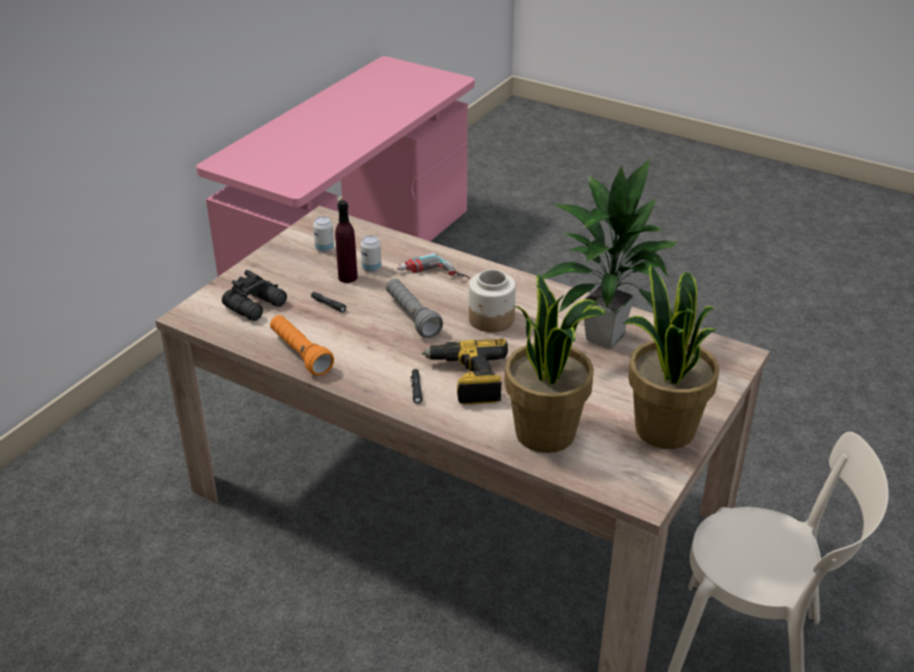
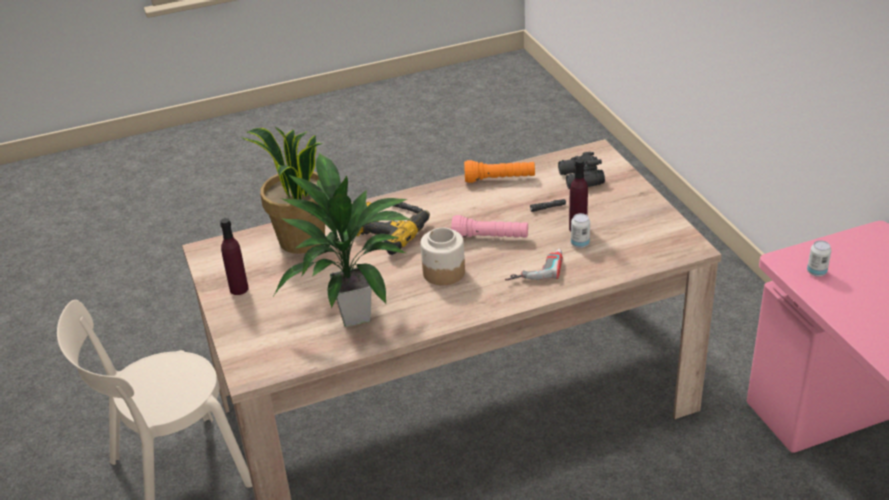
camera: 130 degrees right, 0 degrees up
can [313,216,334,252] -> can moved to [807,240,832,277]
grey flashlight [386,279,443,338] -> pink flashlight [451,215,528,238]
potted plant [623,263,720,449] -> purple bottle [220,218,249,295]

